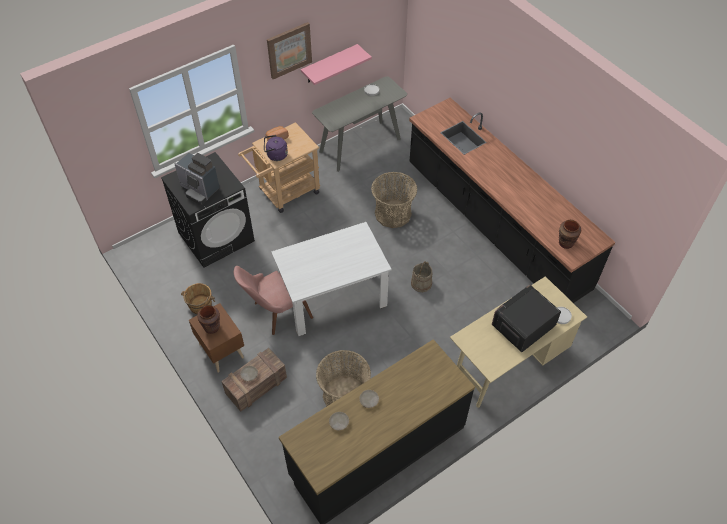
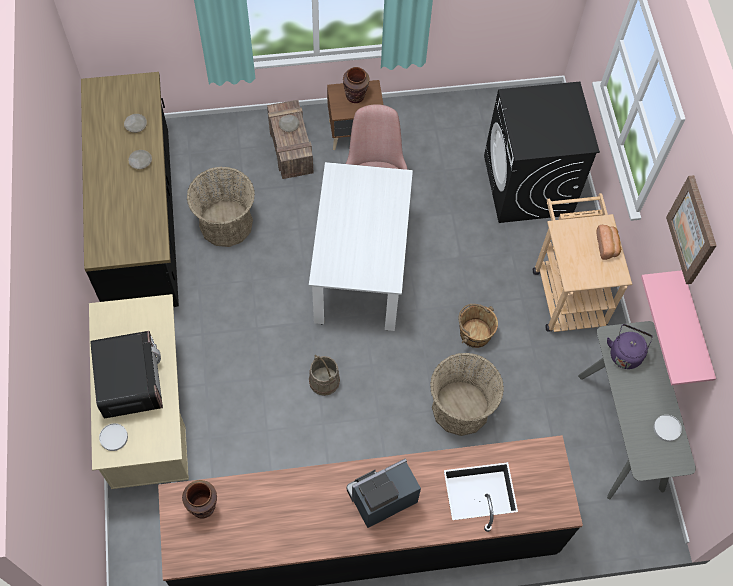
camera: 115 degrees right, 10 degrees up
coffee machine [175,153,220,205] -> coffee machine moved to [347,459,421,528]
brown bucket [181,283,215,314] -> brown bucket moved to [459,304,498,348]
purple kettle [264,135,288,161] -> purple kettle moved to [607,324,653,369]

